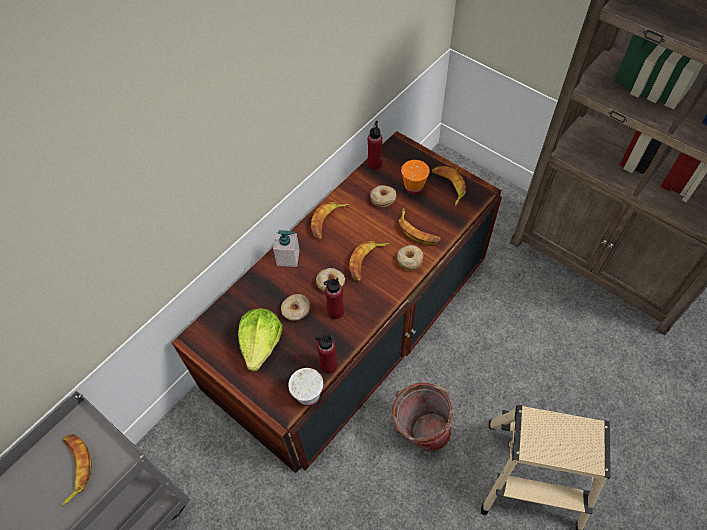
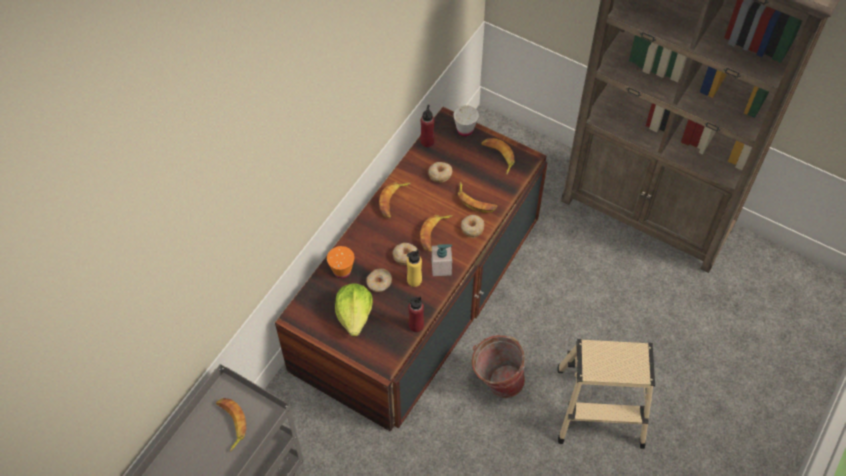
camera: 10 degrees left, 0 degrees up
soap dispenser [273,230,300,267] -> soap dispenser moved to [432,244,452,276]
white cup [288,368,323,406] -> white cup moved to [453,105,479,136]
red bottle [324,277,344,319] -> yellow bottle [407,249,422,287]
orange cup [401,160,430,194] -> orange cup moved to [327,246,355,279]

